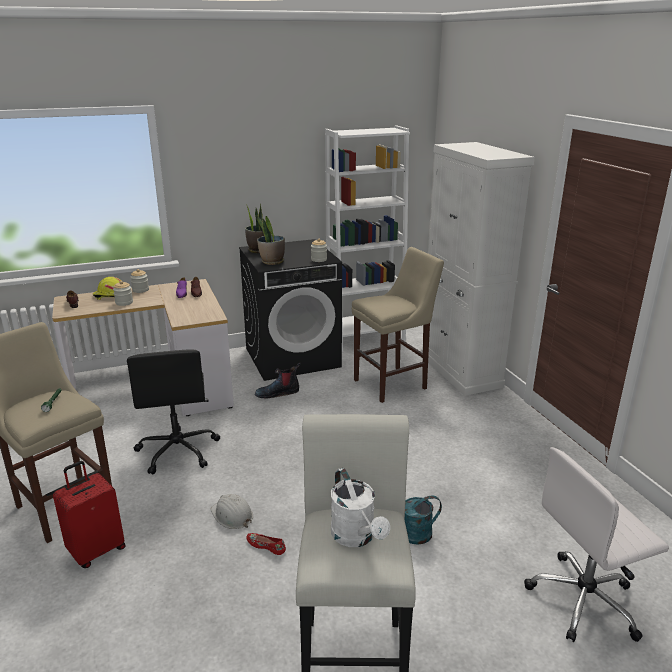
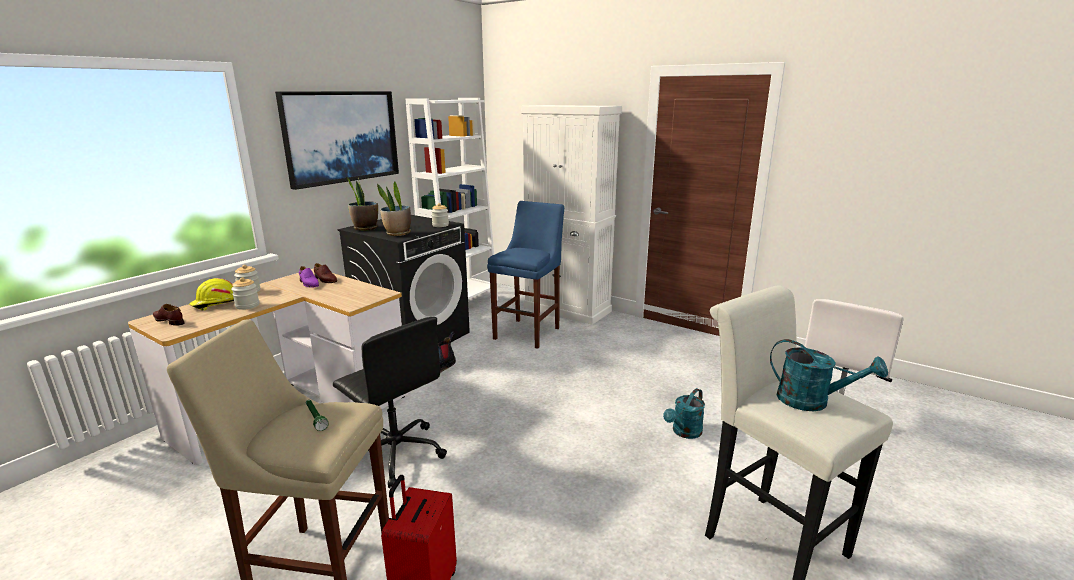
camera: 35 degrees left, 5 degrees down
white hard hat [211,494,253,529] -> none
red shoe [246,533,286,555] -> none
white watering can [331,468,390,547] -> turquoise watering can [770,339,888,411]
beige stool [352,247,444,403] -> blue stool [487,201,564,349]
none -> picture [275,91,399,190]

